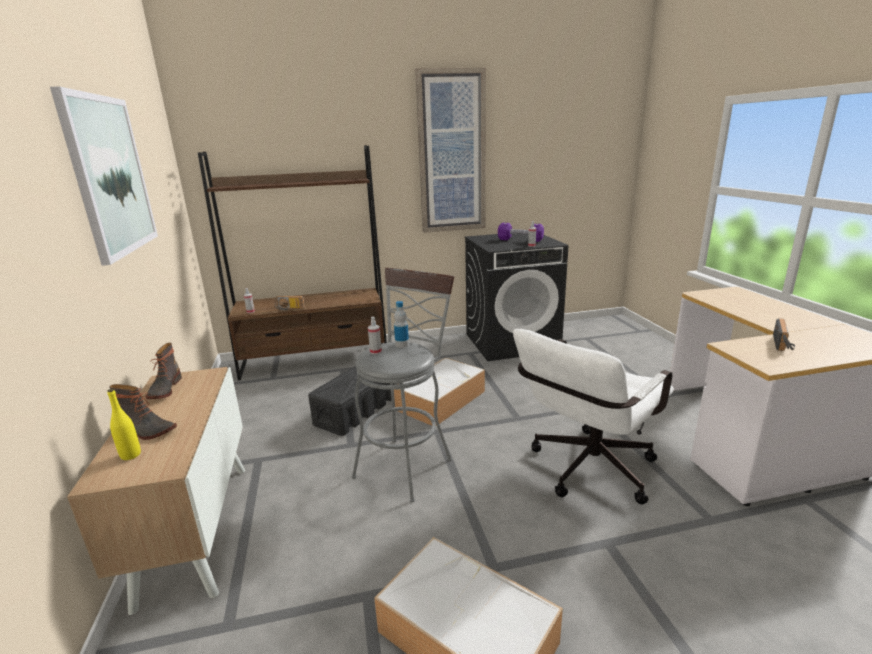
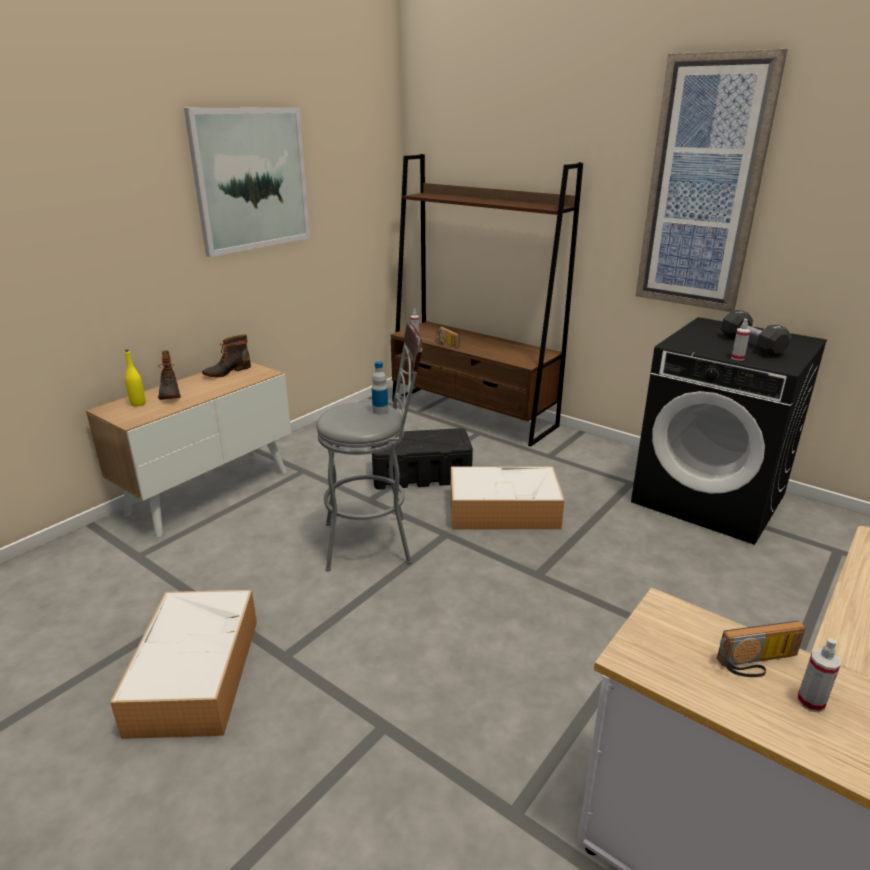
camera: 50 degrees right, 5 degrees up
spray bottle [368,317,382,354] -> spray bottle moved to [797,638,841,712]
purple dumbbell [498,223,544,242] -> black dumbbell [721,310,791,356]
white office chair [513,329,674,504] -> none

